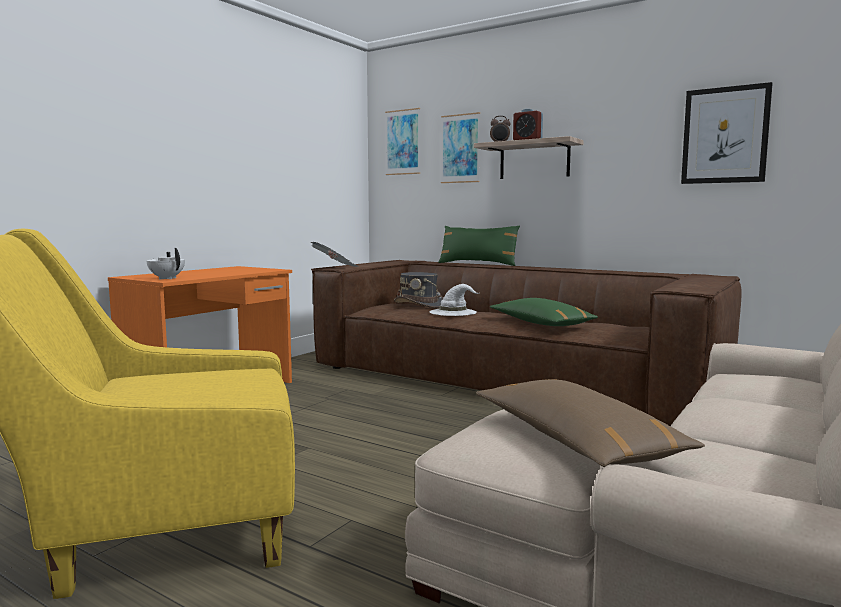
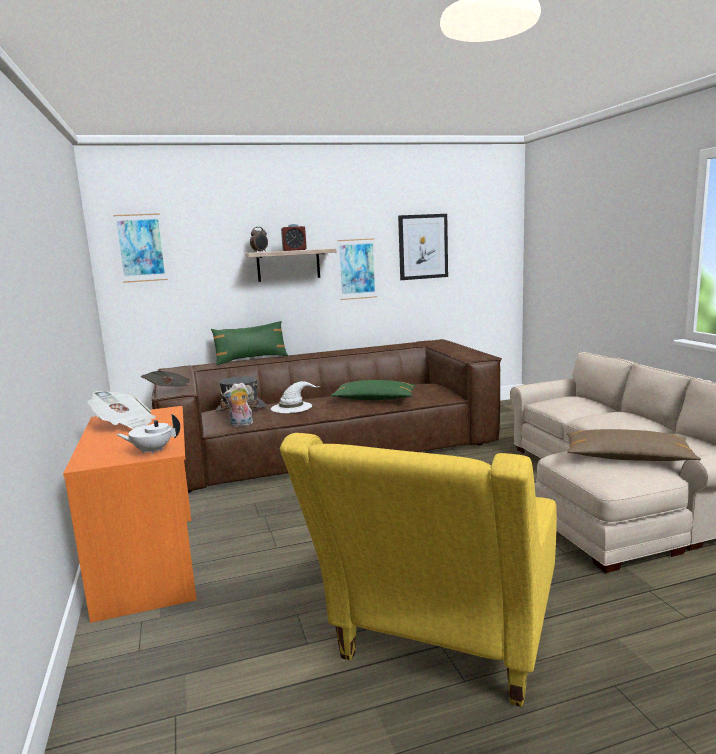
camera: 50 degrees left, 5 degrees up
picture [441,112,480,183] -> picture moved to [337,238,377,300]
none -> newspaper [88,391,156,429]
none -> plush toy [223,382,253,427]

